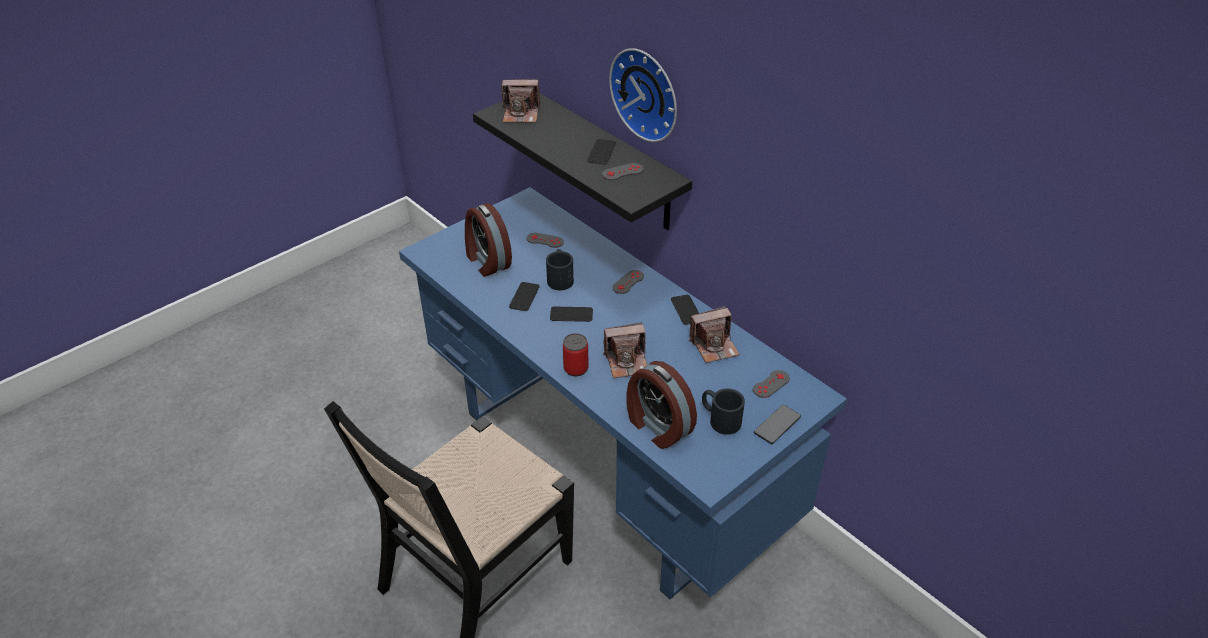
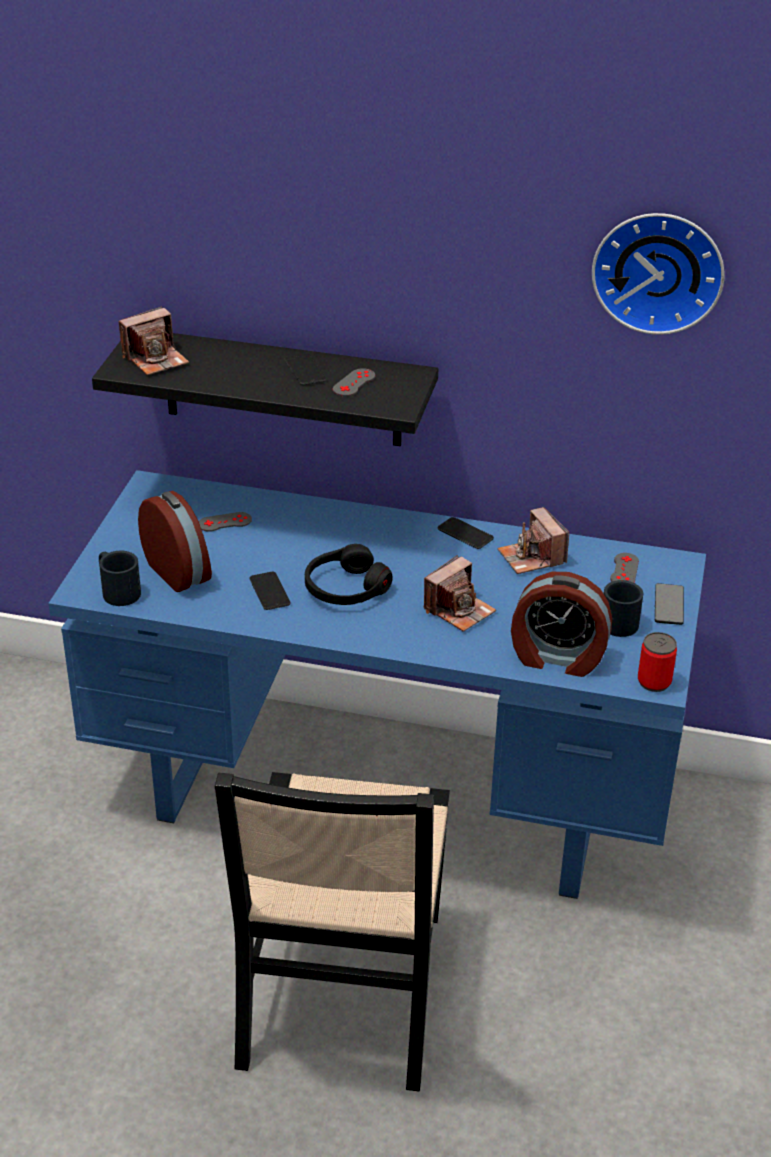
camera: 35 degrees left, 5 degrees down
alarm clock [465,203,512,277] -> alarm clock turned 150 degrees counterclockwise [138,491,212,592]
black mug [546,249,574,290] -> black mug moved to [99,551,141,606]
phone [550,307,593,322] -> black headphones [305,544,393,605]
can [563,333,589,377] -> can moved to [638,632,677,692]
wall clock [609,48,677,142] -> wall clock moved to [592,213,725,335]
grey game controller [612,270,644,294] -> none
camera [689,306,740,363] -> camera turned 120 degrees clockwise [498,507,569,574]

